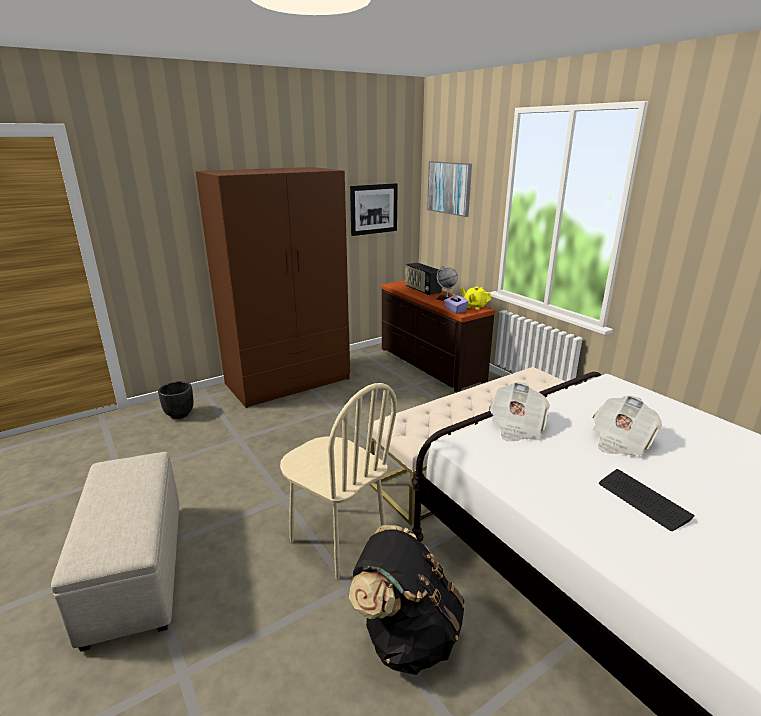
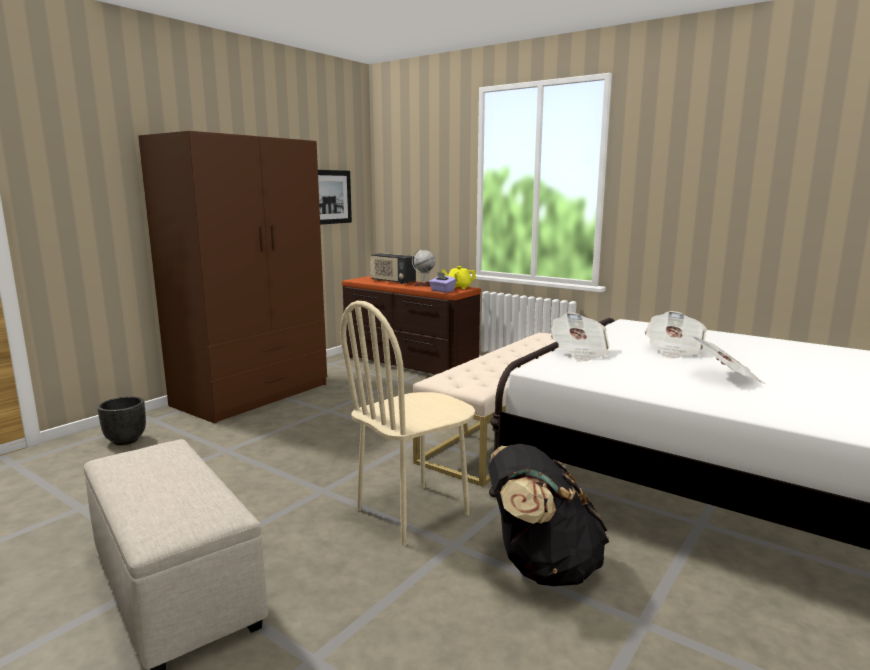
camera: 20 degrees left, 10 degrees down
beige chair [280,383,397,580] -> beige chair turned 120 degrees clockwise [340,301,475,545]
picture [427,161,472,217] -> none
keyboard [599,469,695,531] -> newspaper [692,336,766,384]

